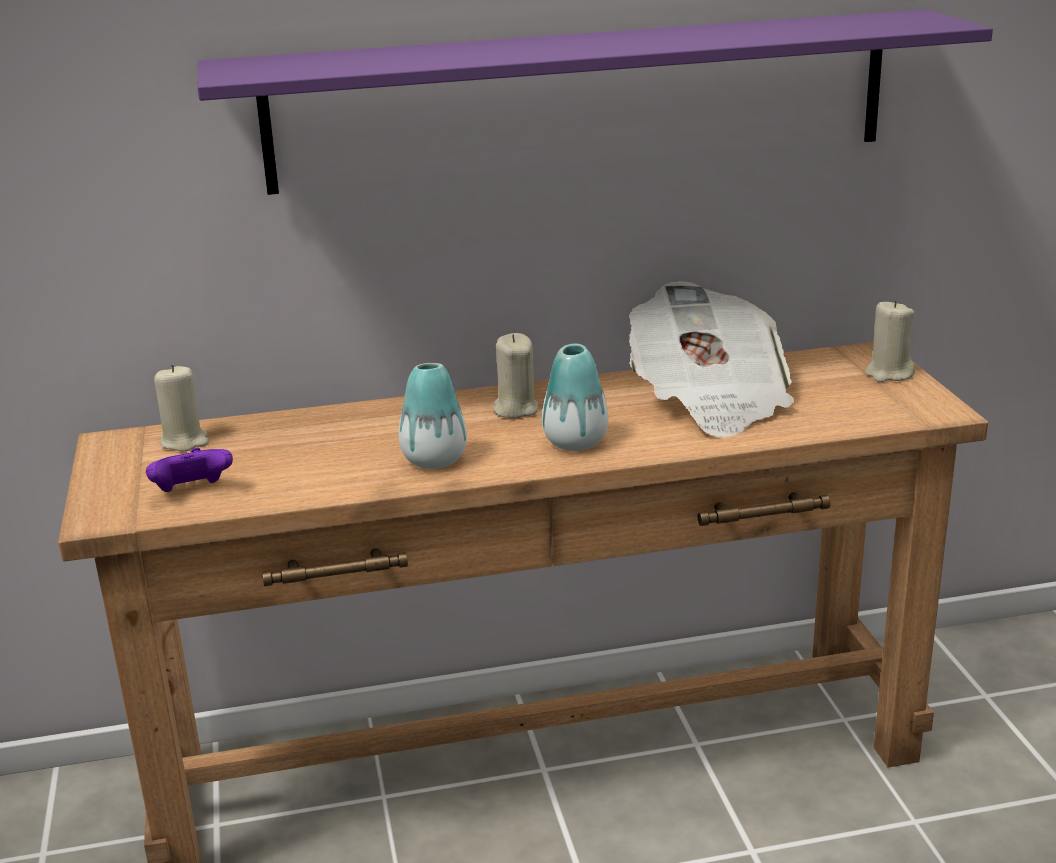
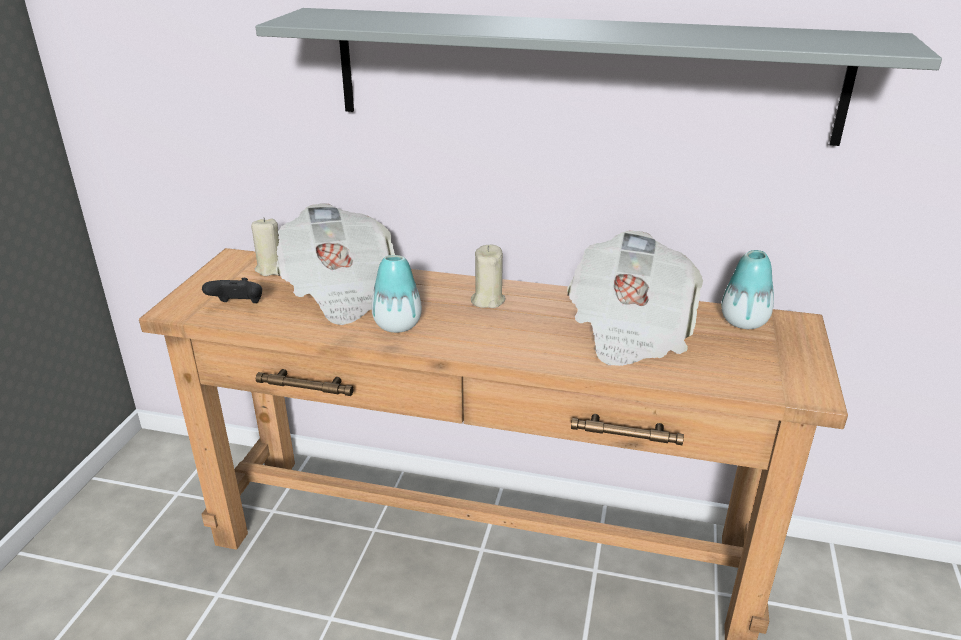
camera: 25 degrees right, 5 degrees up
purple game controller [146,448,233,492] -> black game controller [202,278,262,303]
purple shelf [198,9,993,195] -> grey shelf [255,8,942,146]
vase [542,344,608,451] -> vase moved to [721,250,774,329]
beige candle [865,300,915,382] -> none
none -> newspaper [276,203,395,325]

